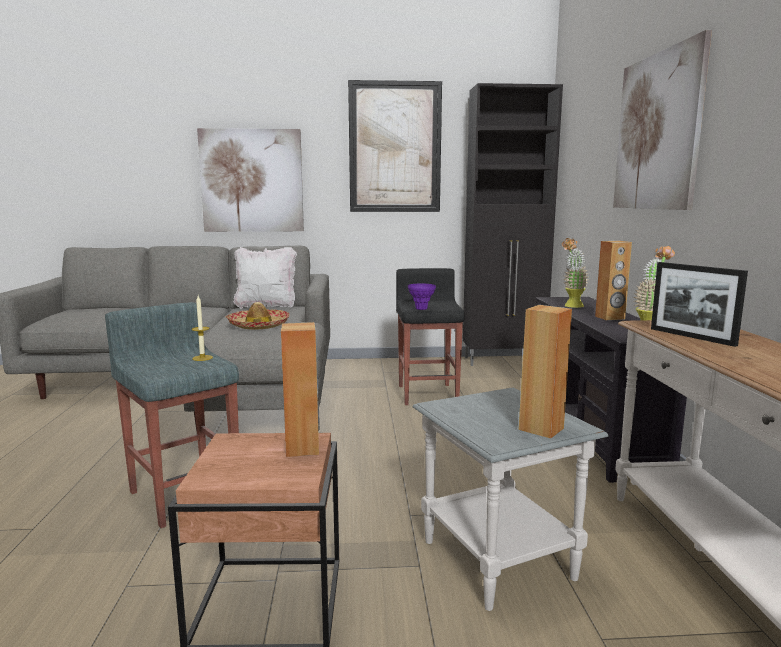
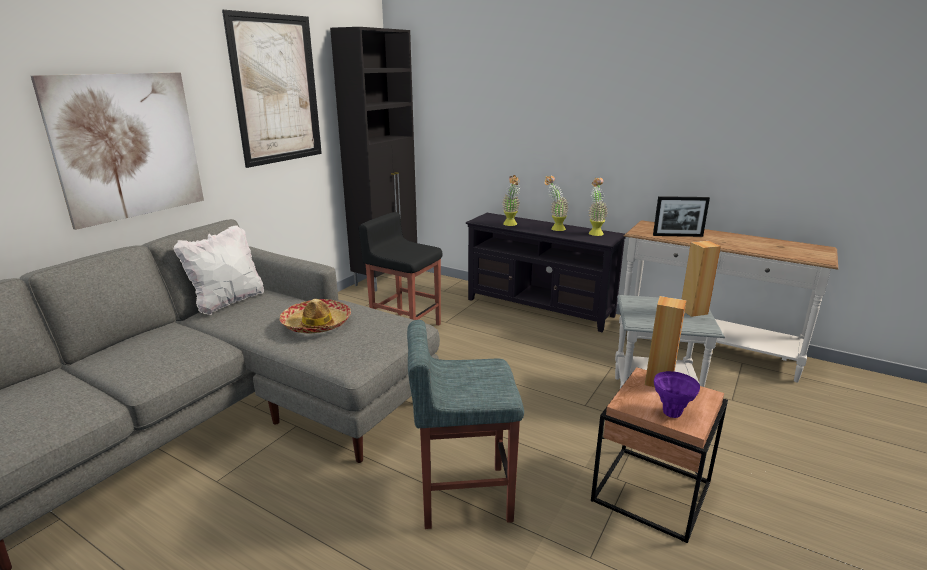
camera: 55 degrees left, 10 degrees up
candle [192,296,213,361] -> none
purple vase [408,284,436,310] -> purple vase moved to [654,371,700,418]
brown speaker [595,241,632,320] -> potted plant [545,175,568,231]
picture [613,30,712,210] -> none

